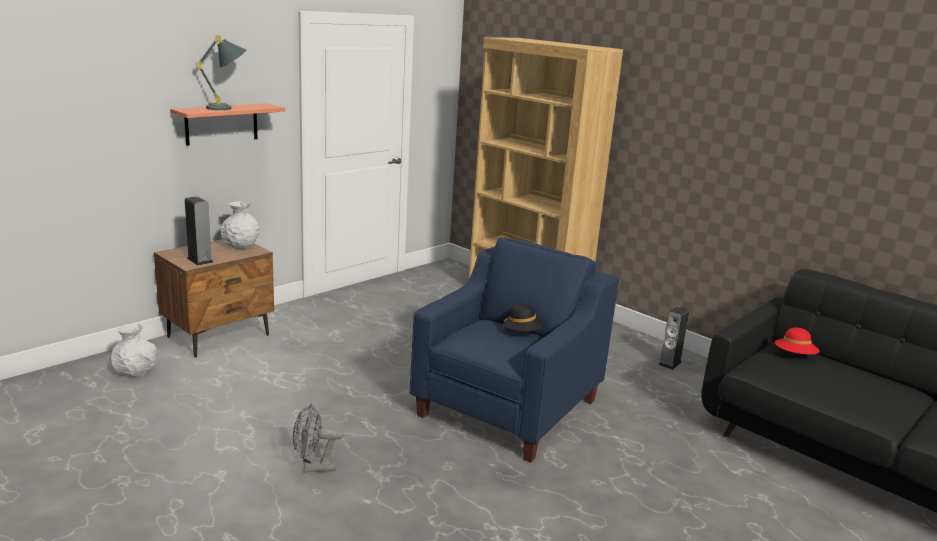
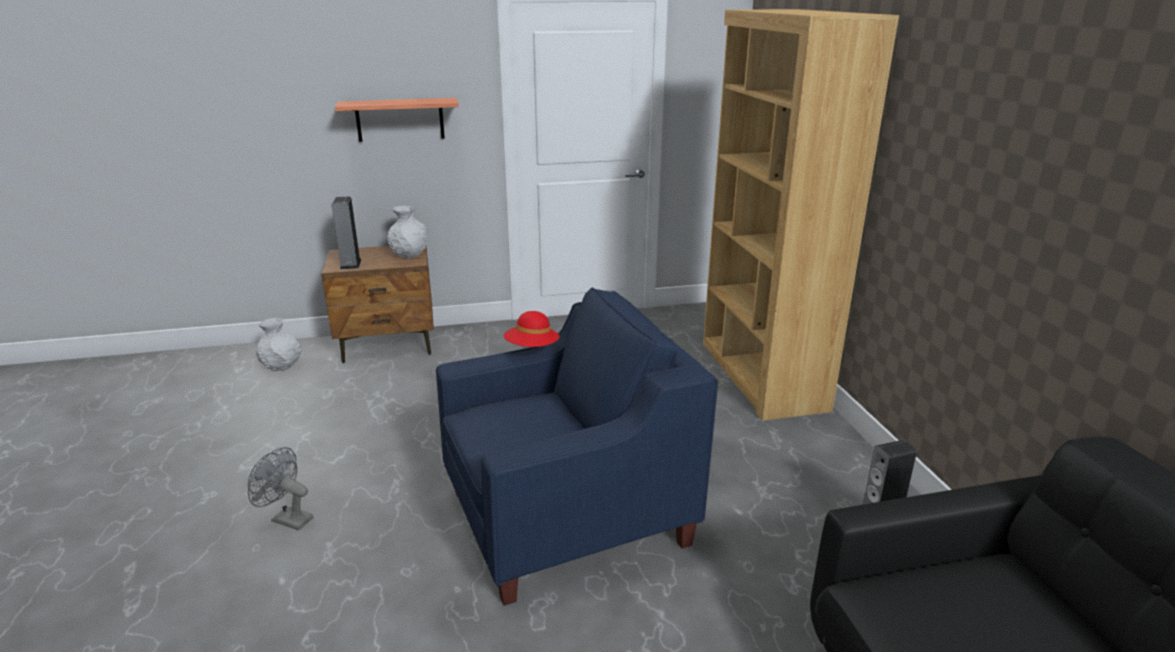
camera: 35 degrees right, 5 degrees up
grey table lamp [196,35,247,110] -> none
black hat [503,304,545,331] -> none
red hat [775,328,820,354] -> red hat moved to [503,311,559,347]

